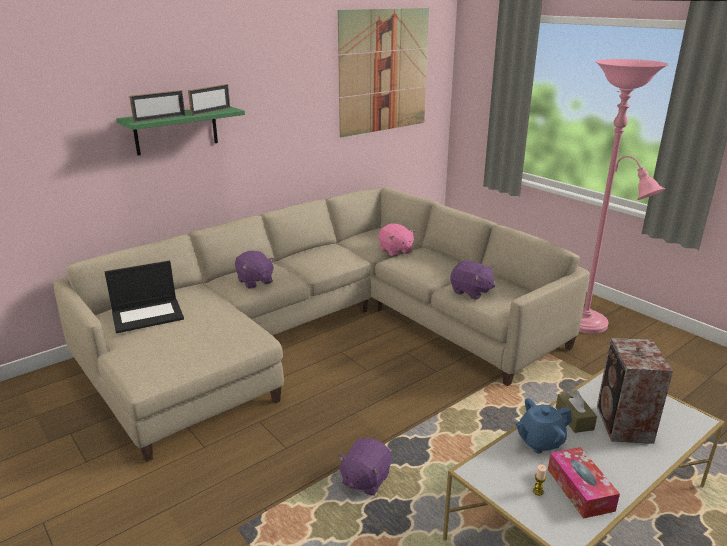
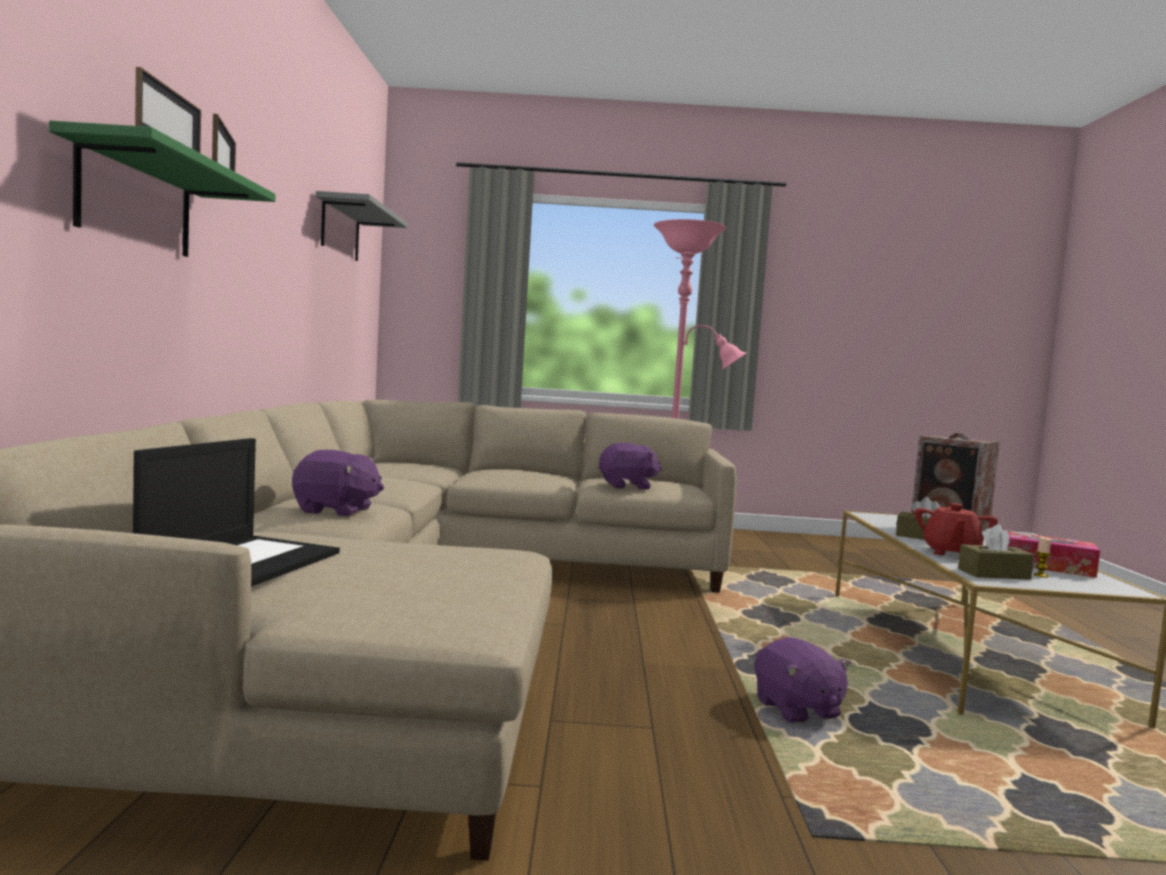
camera: 50 degrees left, 20 degrees down
picture [338,8,429,137] -> grey shelf [316,191,408,261]
pink plush toy [378,223,415,257] -> none
blue teapot [516,398,572,453] -> red teapot [915,503,998,555]
none -> brown tissue box [958,524,1034,580]

